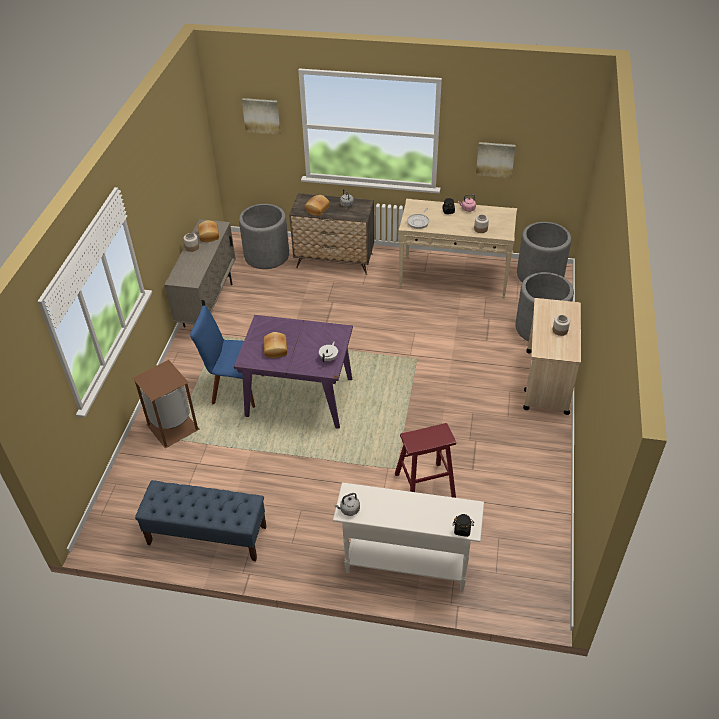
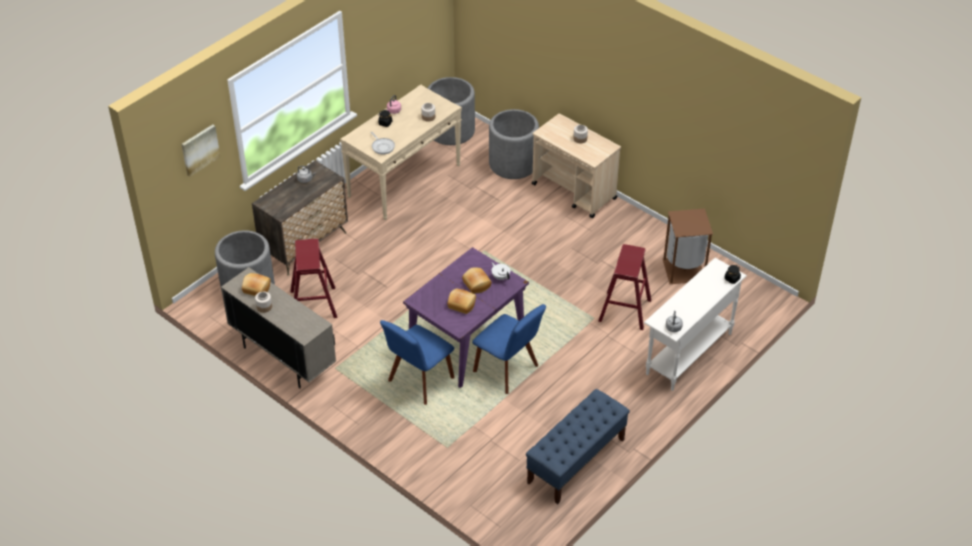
camera: 60 degrees left, 0 degrees up
brown trash can [133,360,199,448] -> brown trash can moved to [662,209,713,284]
bread [304,195,330,216] -> bread moved to [462,267,492,294]
picture [476,142,516,178] -> none
none -> red stool [290,239,337,318]
none -> blue chair [472,304,546,394]

